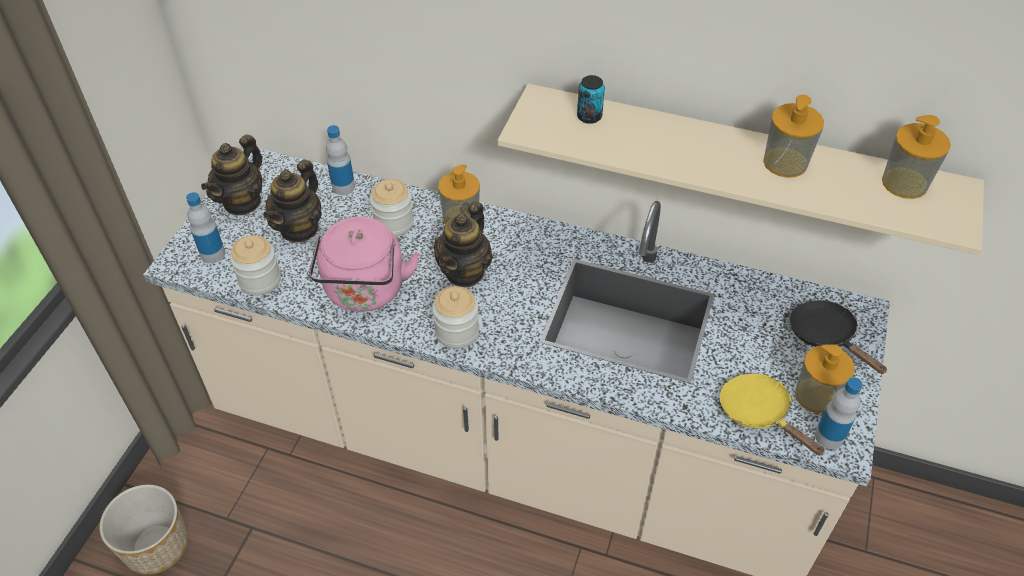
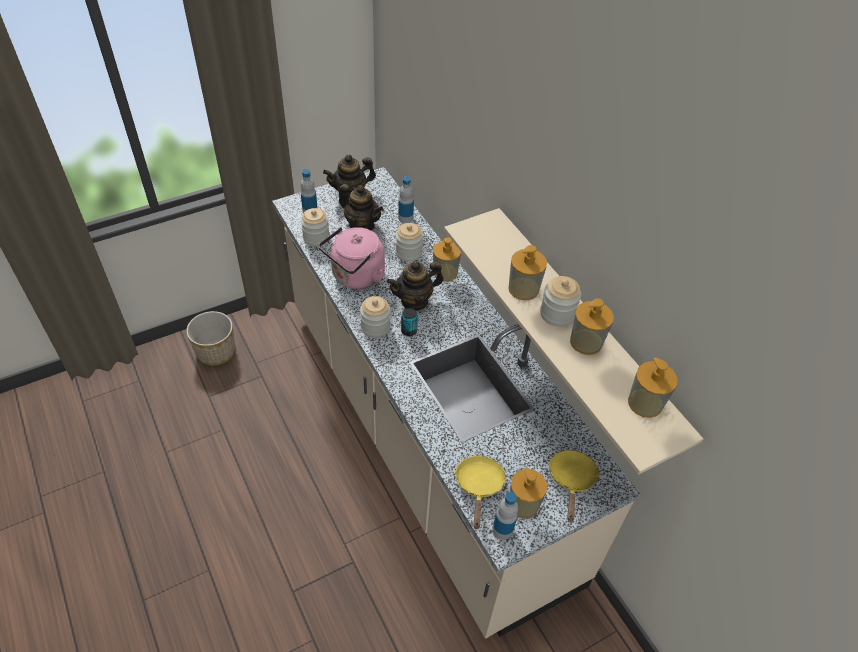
camera: 40 degrees right, 0 degrees up
teapot [263,160,322,243] -> teapot turned 120 degrees counterclockwise [339,184,383,230]
can [577,75,605,124] -> can moved to [401,308,418,336]
black frying pan [790,300,887,374] -> yellow frying pan [549,450,600,522]
none -> soap dispenser [508,245,547,300]
none -> jar [540,276,581,327]

